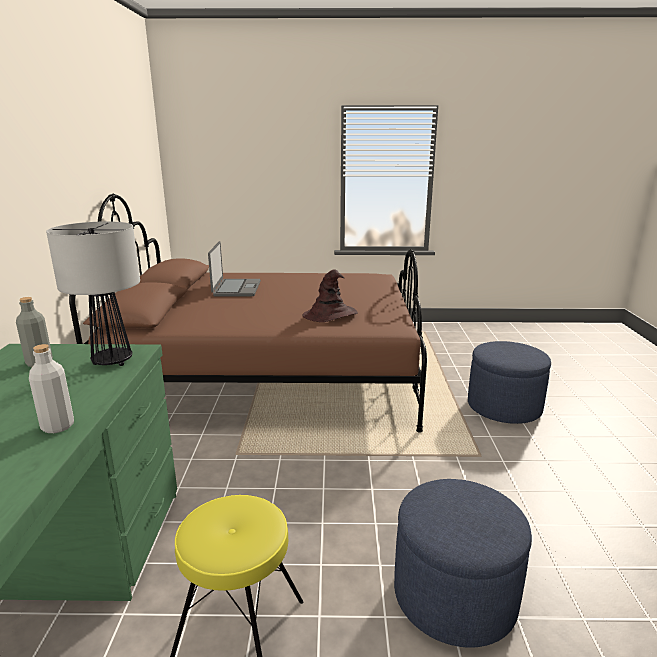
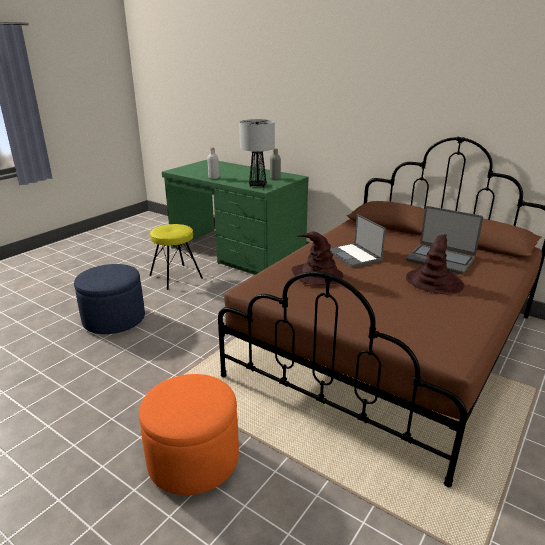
camera: 125 degrees right, 5 degrees up
blue ottoman [468,341,551,424] -> orange ottoman [139,374,239,495]
none -> laptop [330,214,386,268]
none -> brown hat [406,234,464,294]

